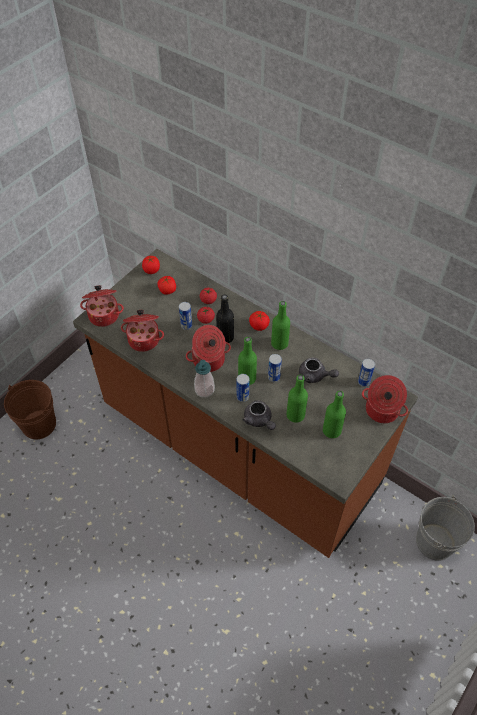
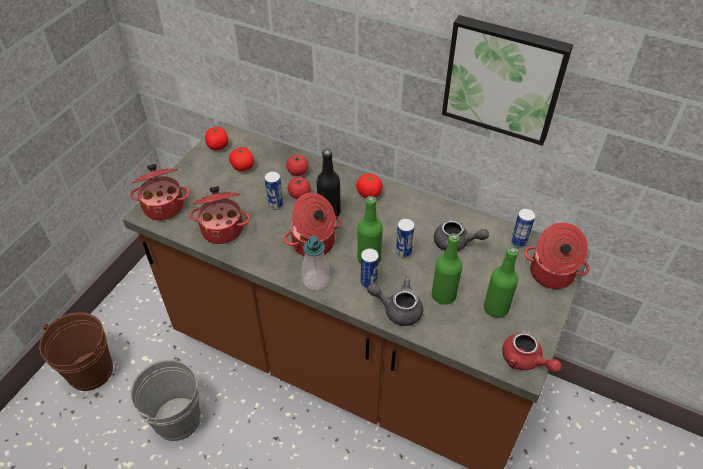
camera: 10 degrees left, 5 degrees down
grey teapot [242,400,276,430] -> grey teapot turned 150 degrees clockwise [367,278,423,326]
green bottle [271,301,290,350] -> none
grey bucket [416,494,475,561] -> grey bucket moved to [130,355,201,441]
none -> picture [442,15,573,146]
none -> red teapot [502,331,562,372]

